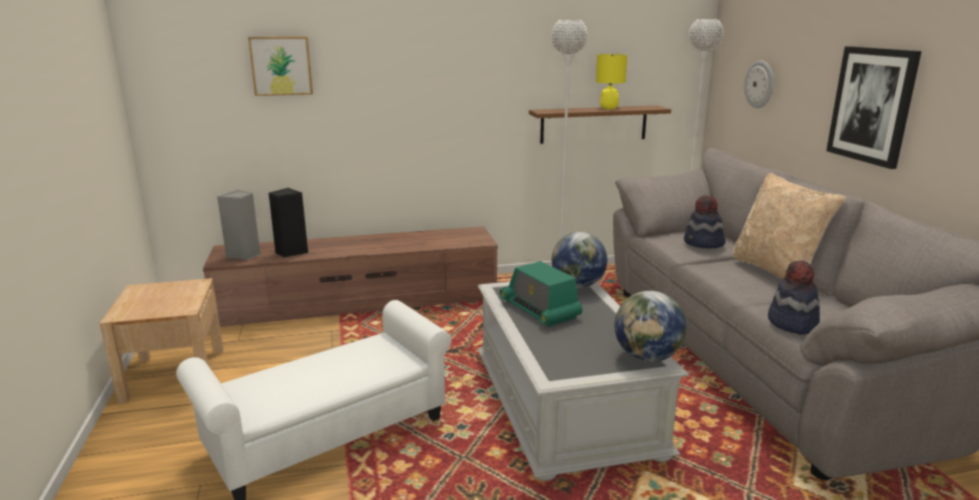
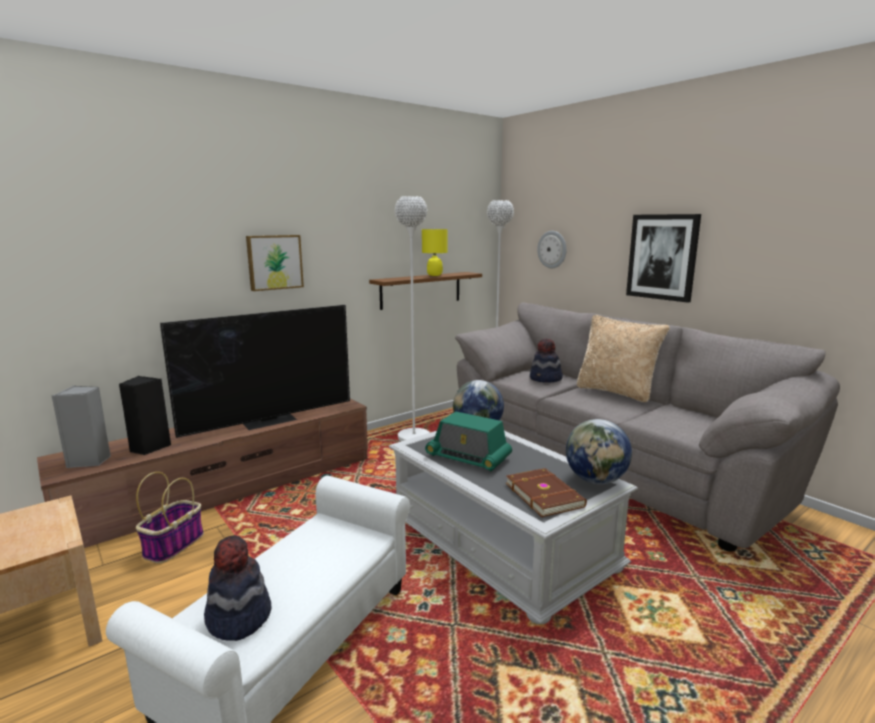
camera: 25 degrees left, 5 degrees down
picture [248,36,313,96] -> picture moved to [246,235,304,291]
hat [768,260,820,335] -> hat moved to [204,535,272,641]
none -> basket [136,472,204,563]
none -> television [160,305,350,438]
none -> brown book [505,468,587,517]

